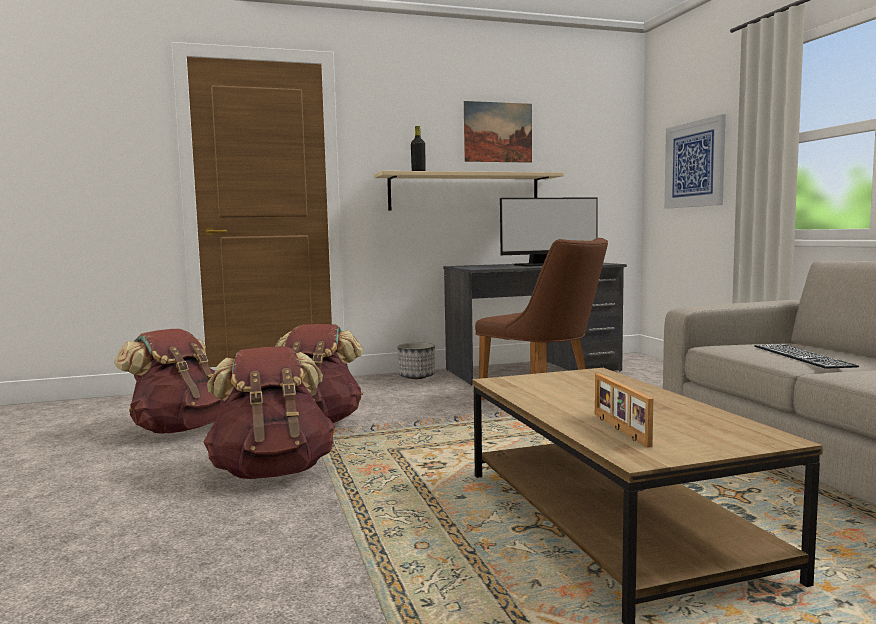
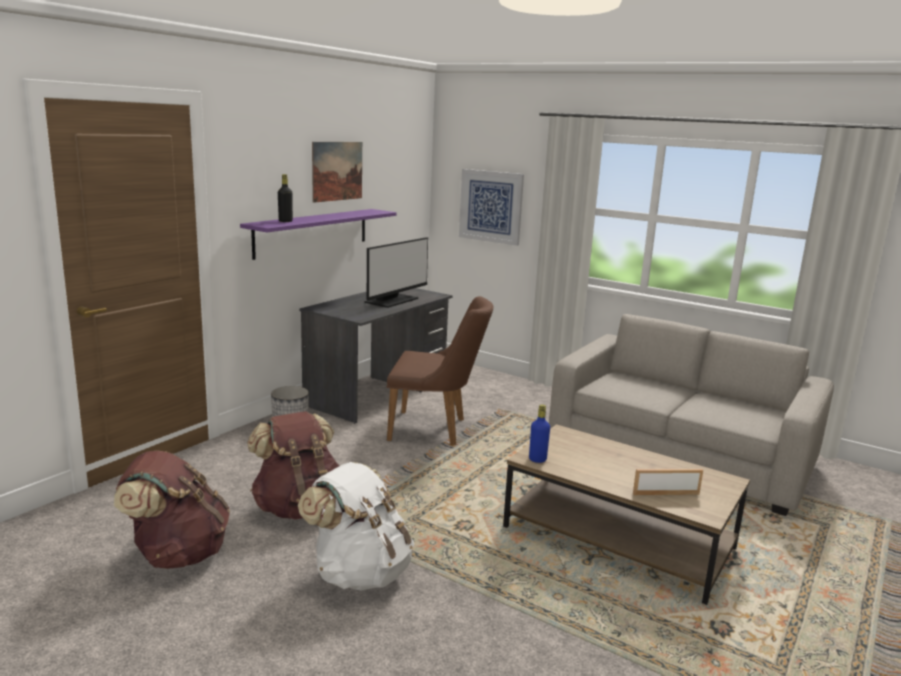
camera: 40 degrees left, 10 degrees up
brown backpack [203,346,335,479] -> white backpack [298,462,414,590]
beige shelf [374,171,564,210] -> purple shelf [240,209,396,260]
picture frame [595,373,653,448] -> picture frame turned 135 degrees clockwise [633,469,703,495]
keyboard [754,344,859,369] -> none
none -> blue bottle [529,404,550,463]

